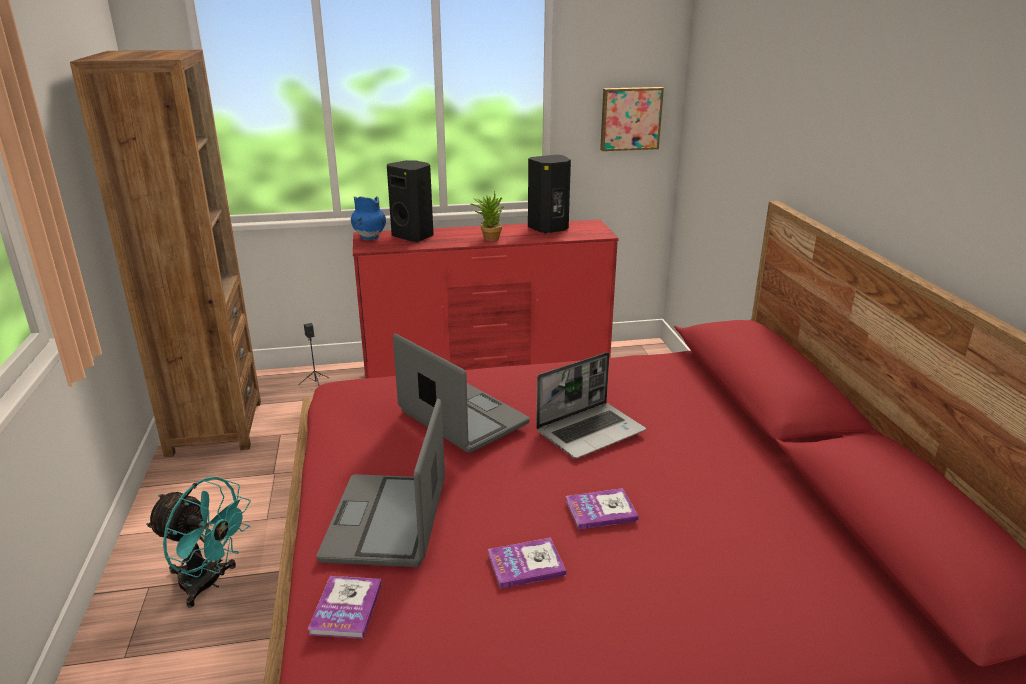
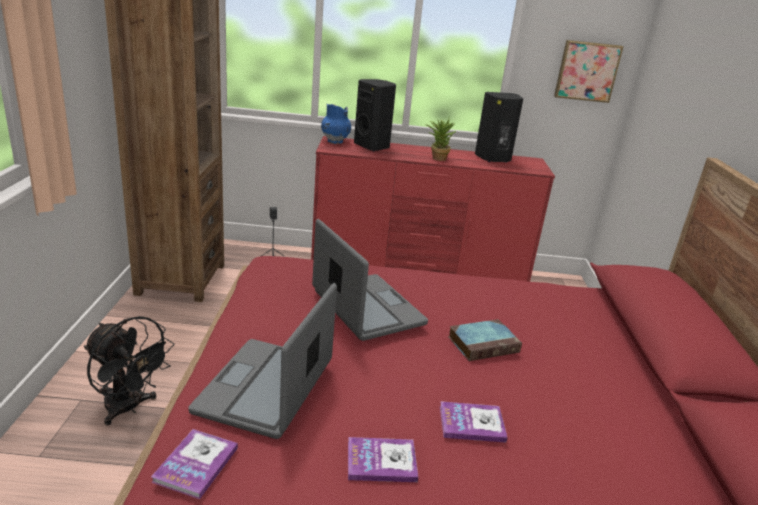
camera: 10 degrees right, 0 degrees up
turquoise fan [146,477,251,608] -> black fan [84,316,174,426]
laptop [536,352,646,458] -> book [448,319,522,361]

